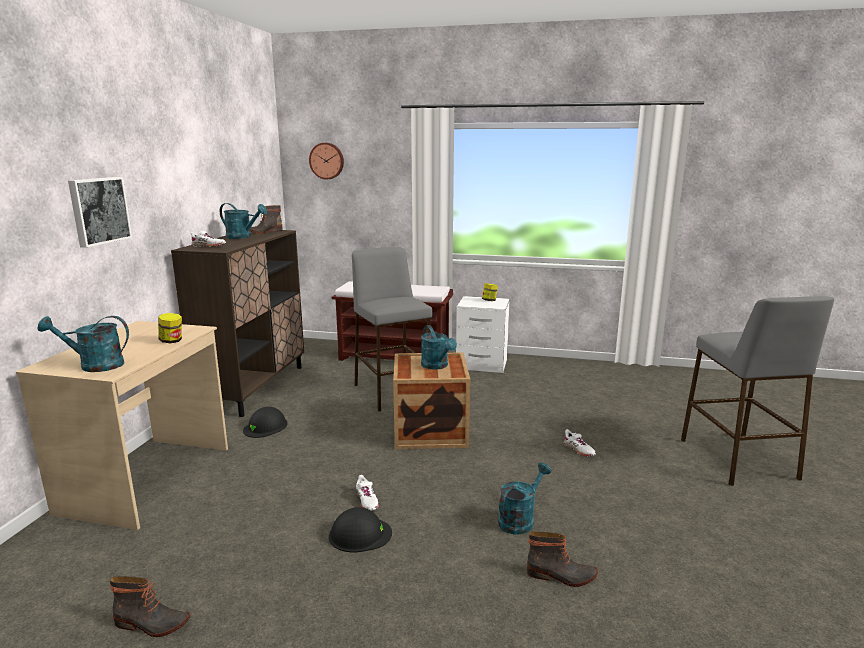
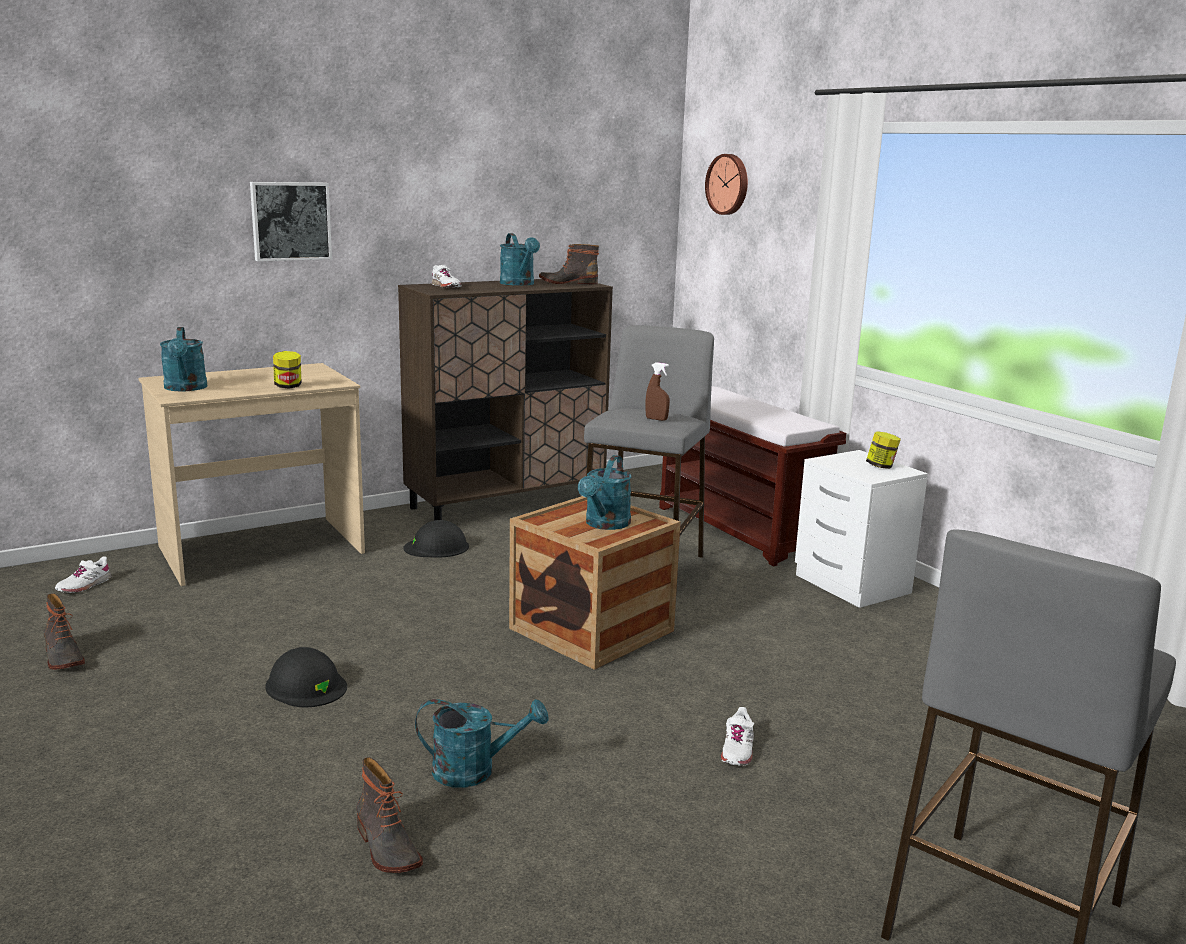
camera: 45 degrees right, 0 degrees up
turquoise watering can [37,316,129,372] -> turquoise watering can turned 150 degrees counterclockwise [160,327,207,392]
white shoe [356,475,379,511] -> white shoe moved to [55,556,112,593]
none -> brown spray bottle [645,362,670,421]

